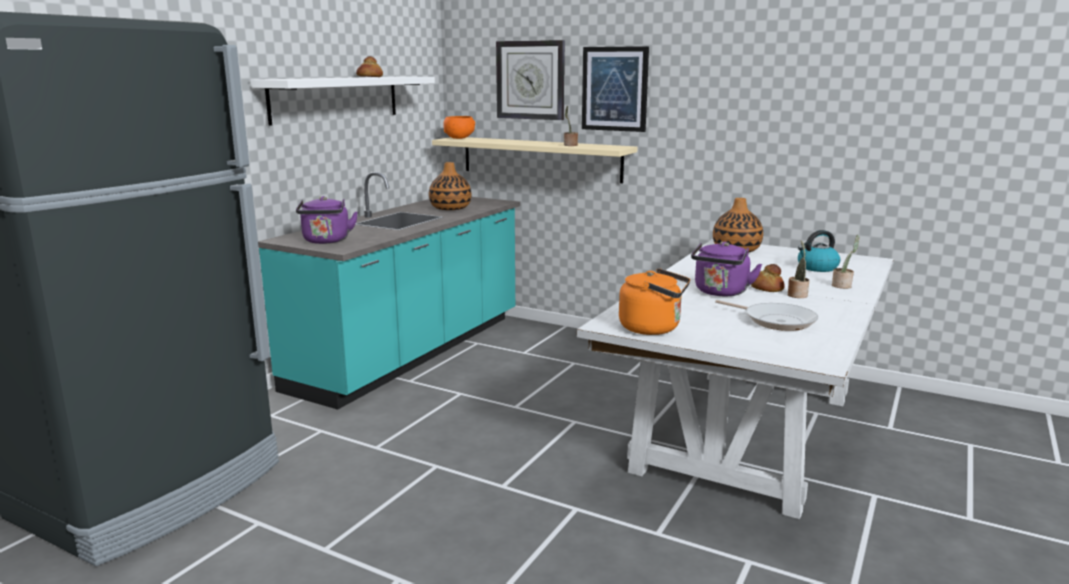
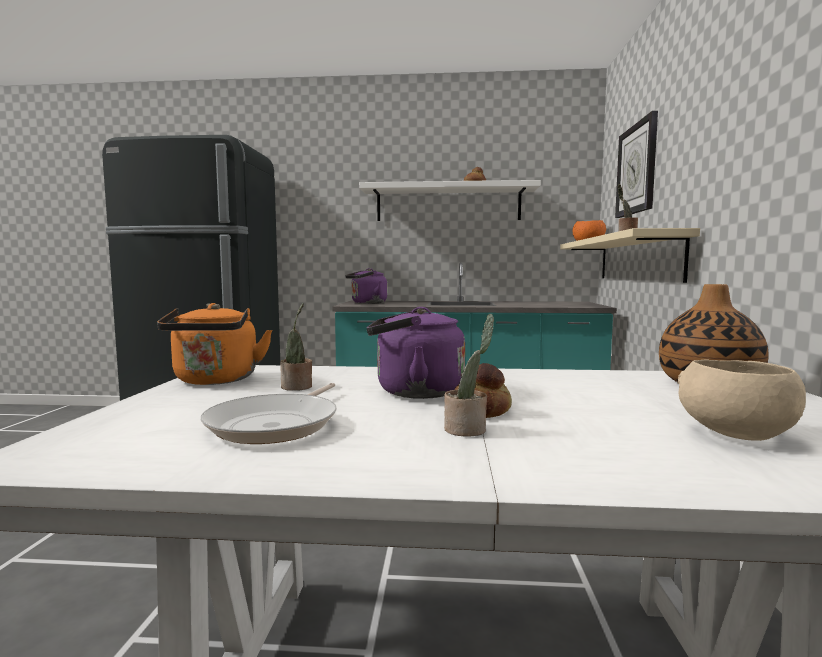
camera: 65 degrees right, 10 degrees down
vase [429,162,471,210] -> none
picture [582,46,649,132] -> none
kettle [798,230,840,272] -> beige bowl [678,360,806,441]
potted plant [832,235,860,289] -> potted plant moved to [280,303,312,391]

